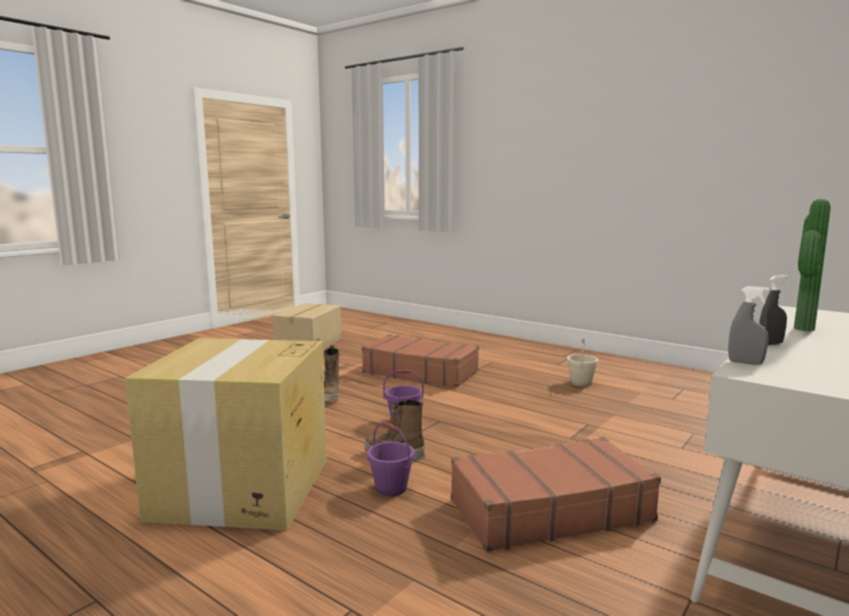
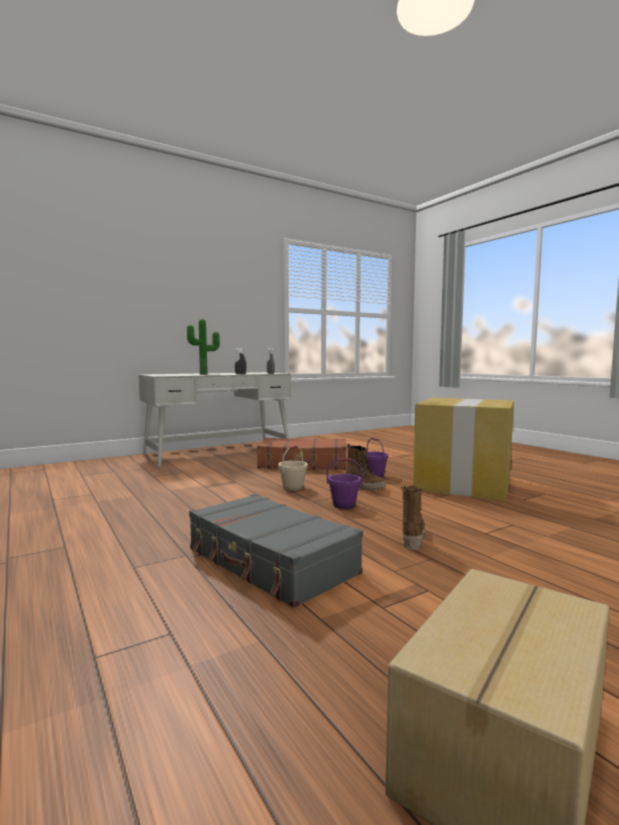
camera: 160 degrees left, 5 degrees down
brown suitcase [362,334,479,387] -> grey suitcase [189,494,363,608]
beige bucket [567,339,598,387] -> beige bucket moved to [278,446,308,491]

